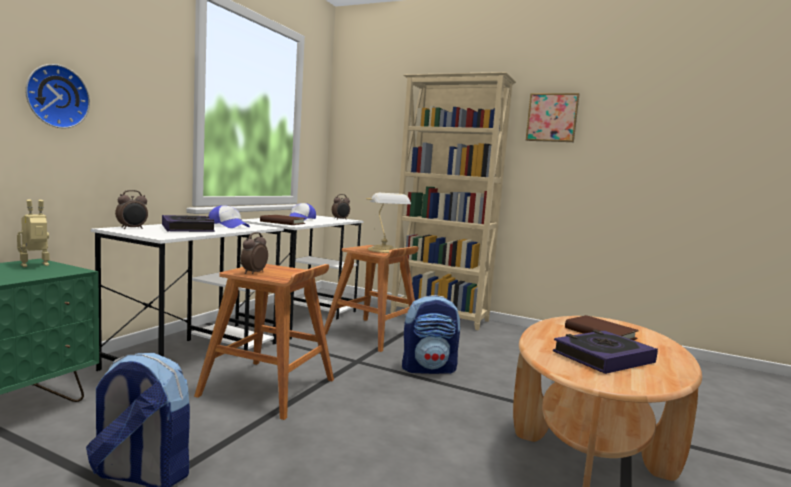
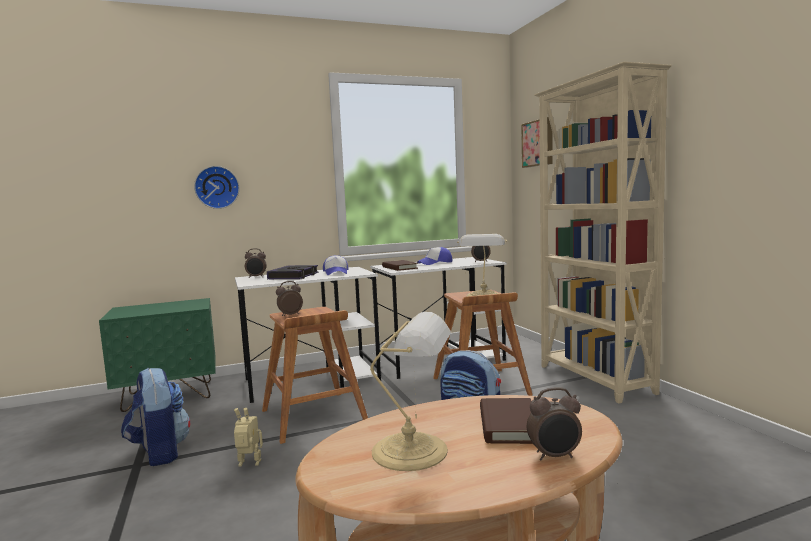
camera: 45 degrees right, 0 degrees up
toy robot [17,199,50,267] -> toy robot moved to [234,408,263,467]
picture [526,93,580,142] -> picture moved to [521,117,553,168]
book [553,330,658,374] -> table lamp [370,312,451,471]
none -> alarm clock [527,387,582,461]

